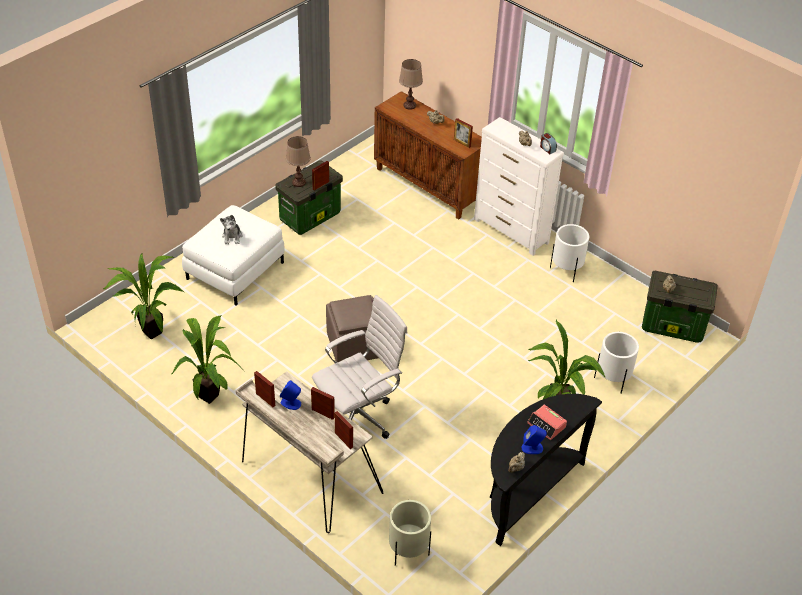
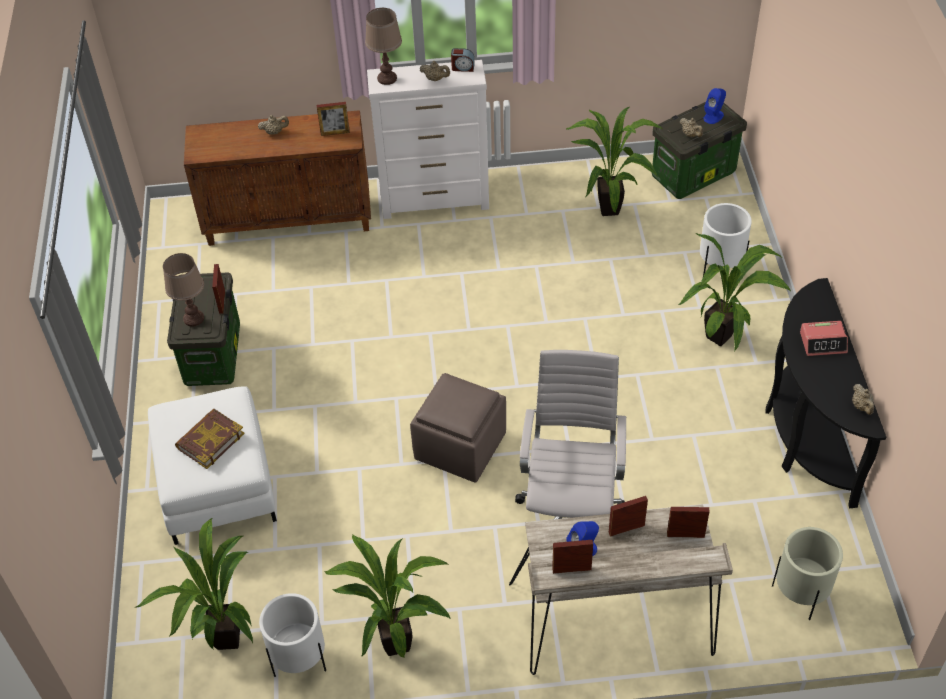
camera: 45 degrees left, 5 degrees up
plush toy [220,215,242,244] -> book [175,409,245,469]
brown table lamp [399,59,423,110] -> brown table lamp moved to [365,8,402,85]
blue speaker [522,425,547,454] -> blue speaker moved to [703,88,726,124]
white planter [550,224,589,282] -> white planter moved to [259,593,326,677]
none -> potted plant [566,107,662,216]

